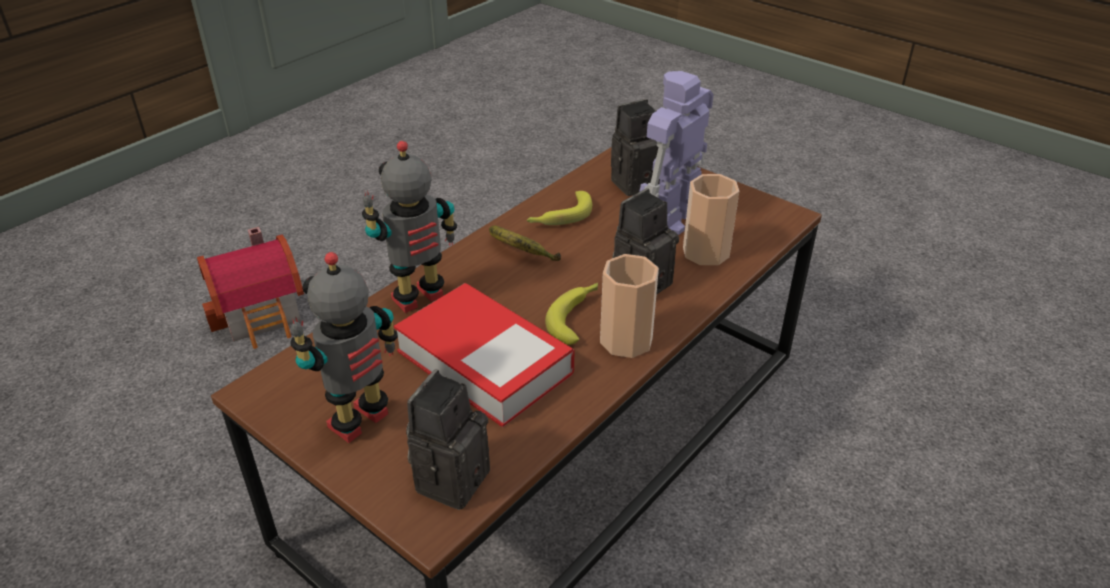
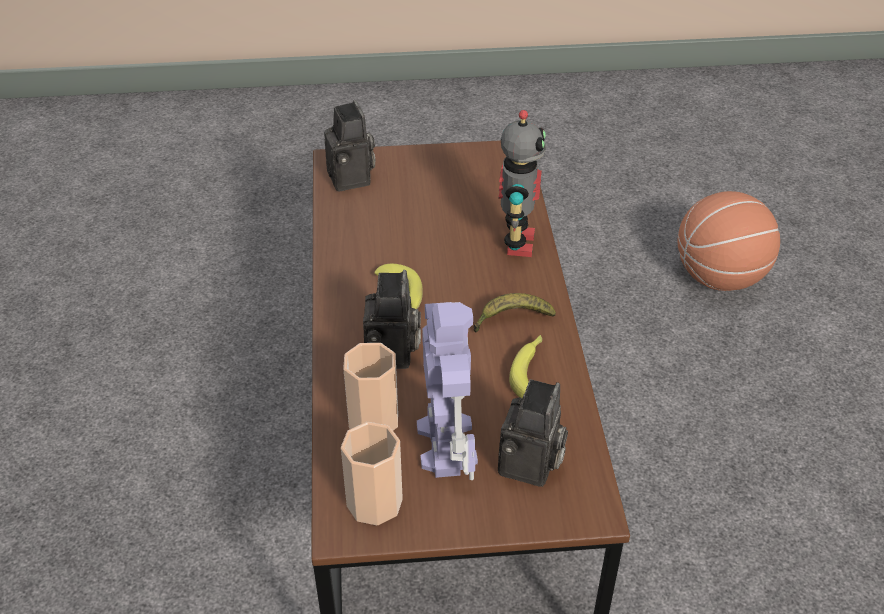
camera: 135 degrees right, 5 degrees up
toy house [197,227,304,349] -> none
toy robot [290,252,398,443] -> none
book [394,283,574,427] -> none
cup [600,254,659,358] -> cup moved to [341,422,403,525]
none -> basketball [678,191,780,291]

